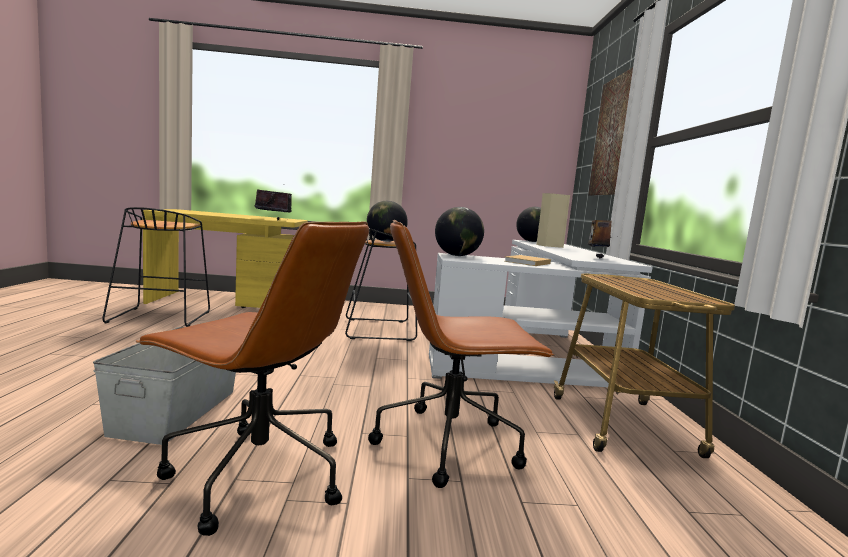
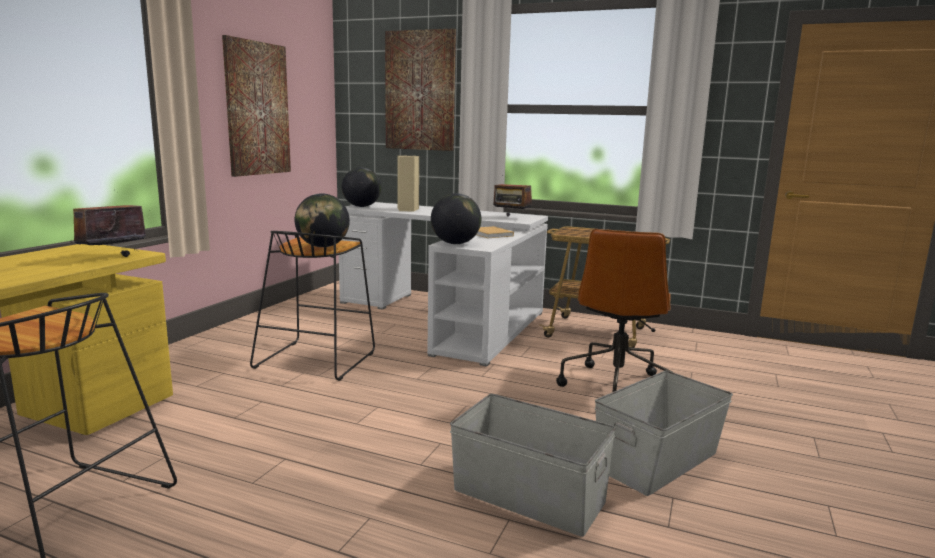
camera: 65 degrees left, 5 degrees up
brown office chair [136,221,369,536] -> grey storage box [595,371,733,496]
none -> picture [222,35,291,177]

